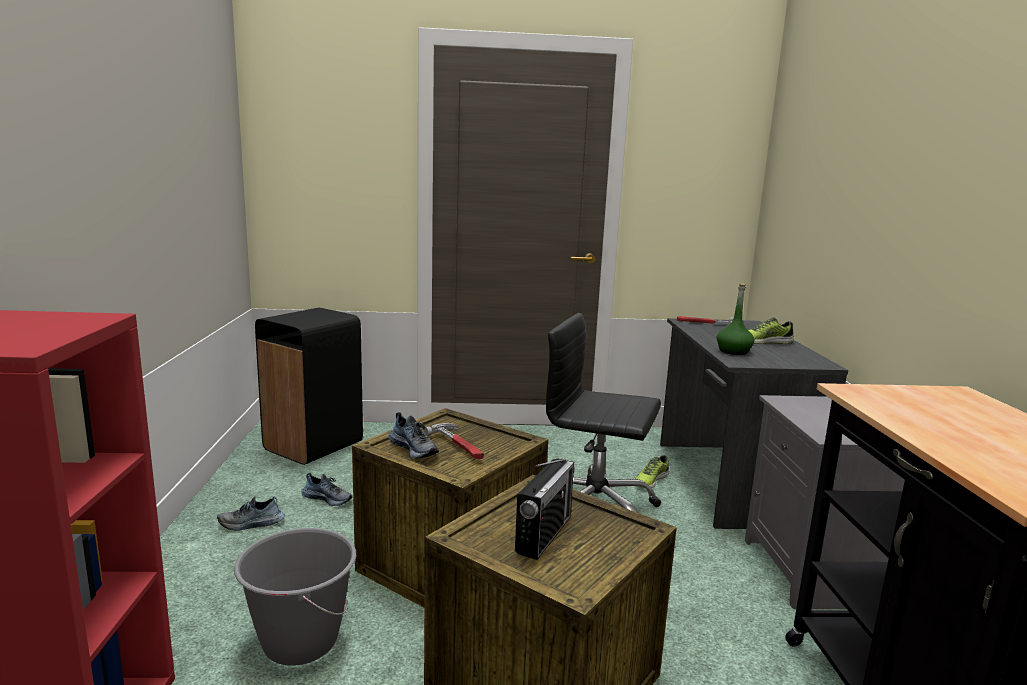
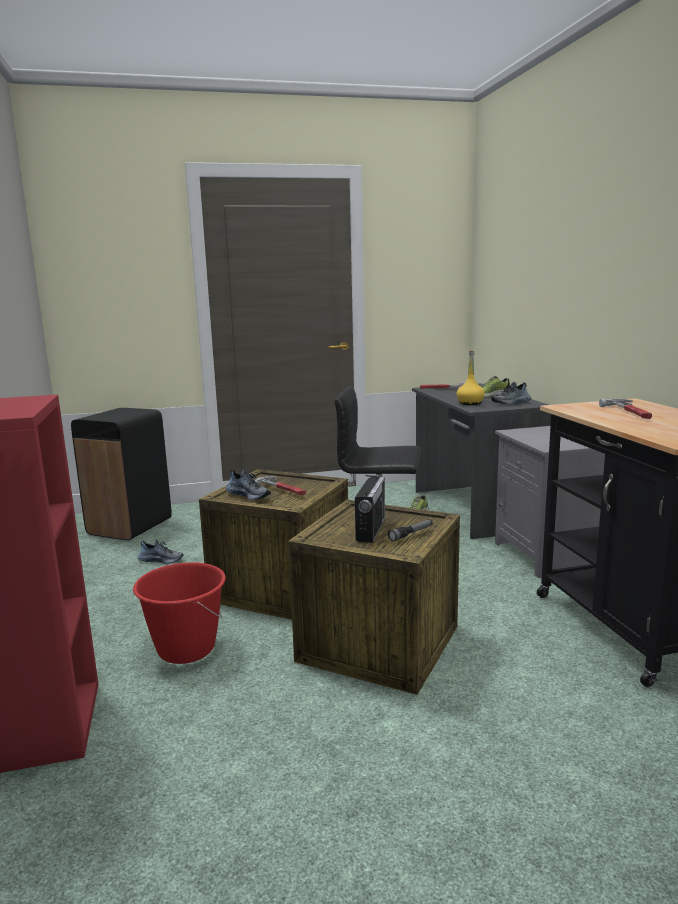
camera: 10 degrees left, 0 degrees up
shoe [217,496,285,531] -> shoe moved to [491,382,532,405]
grey bucket [234,528,356,666] -> red bucket [133,562,226,664]
green bottle [717,283,754,355] -> yellow bottle [457,350,485,405]
none -> flashlight [388,519,433,542]
none -> hammer [599,399,652,419]

